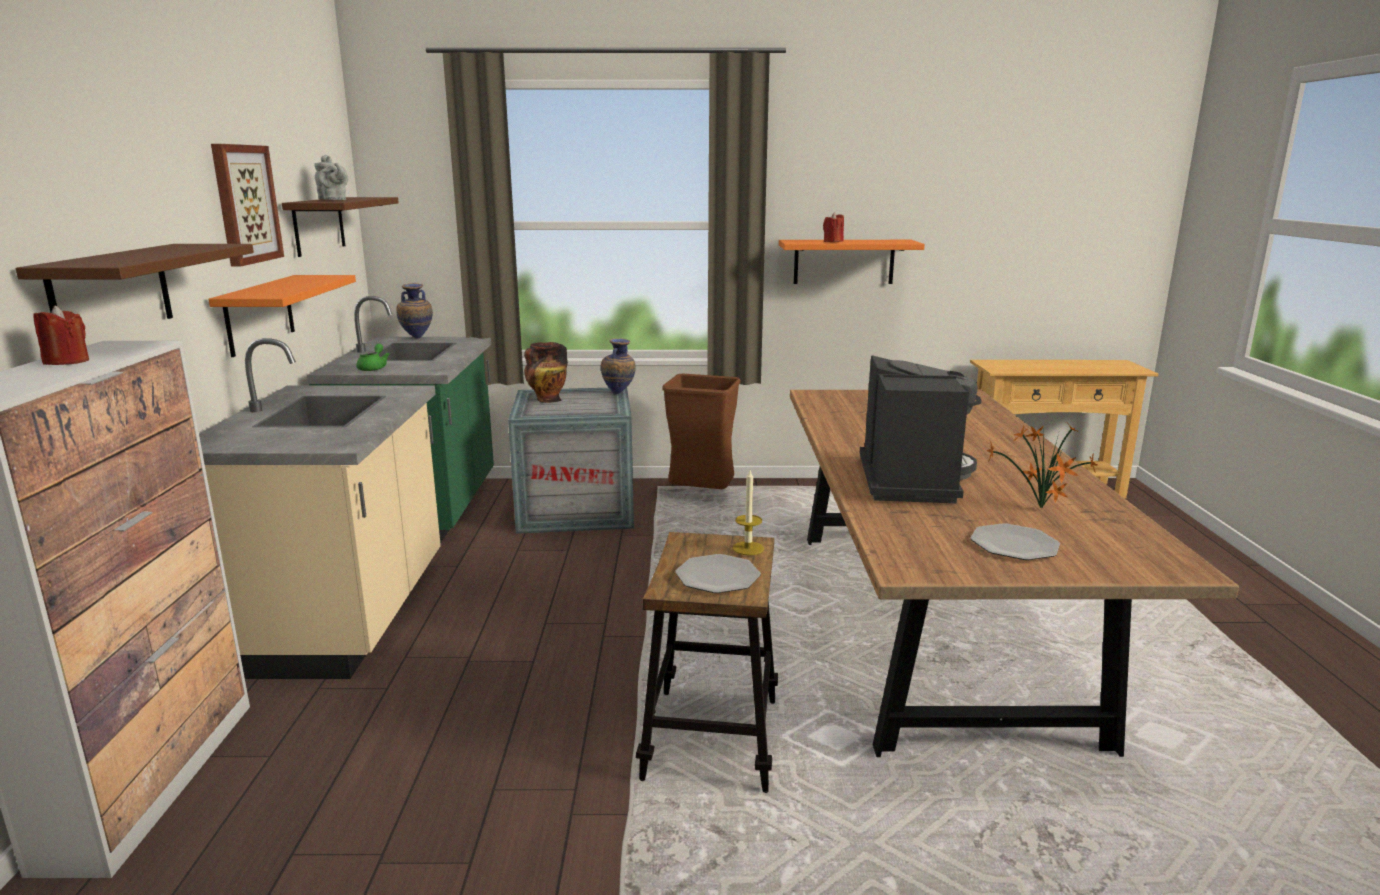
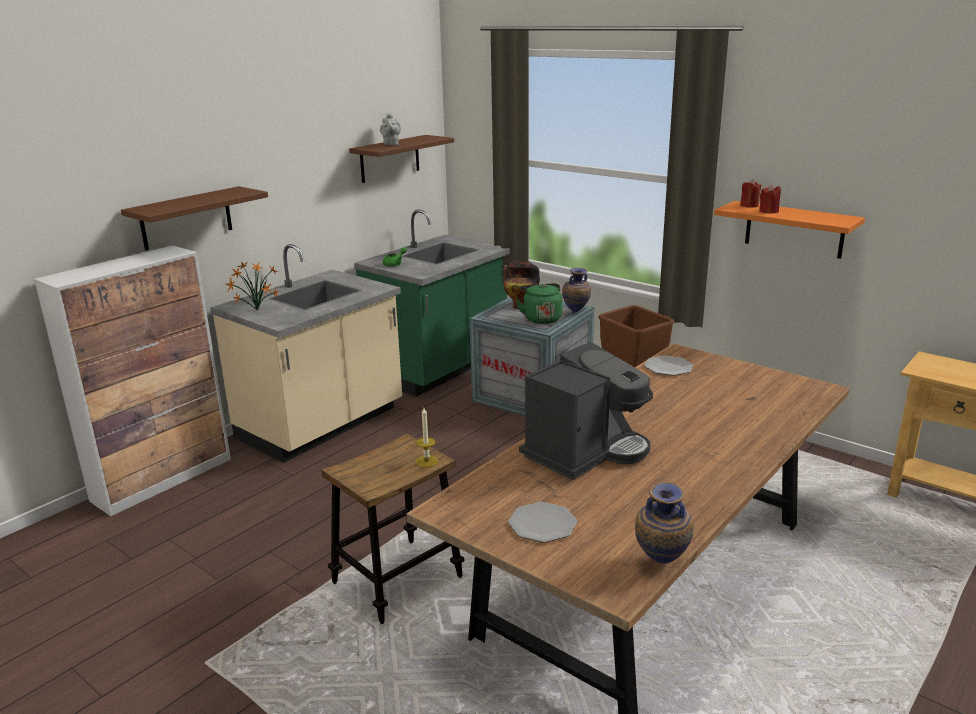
camera: 40 degrees right, 5 degrees up
red candle [33,305,89,365] -> red candle moved to [740,180,761,208]
orange shelf [209,275,356,357] -> none
picture [211,144,284,267] -> none
vase [396,283,433,338] -> vase moved to [635,482,694,564]
plate [675,554,761,593] -> plate moved to [644,355,693,376]
potted plant [987,424,1098,509] -> potted plant moved to [226,262,279,310]
none -> green kettle [516,283,562,324]

